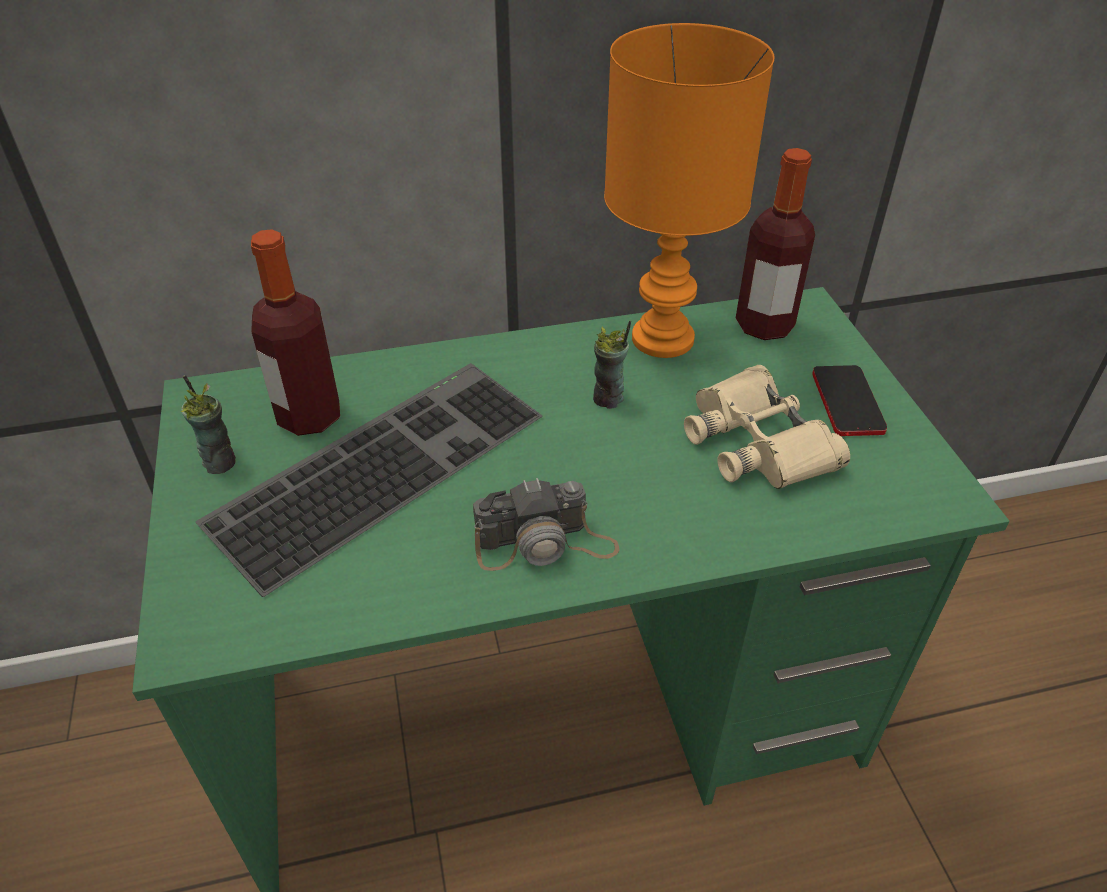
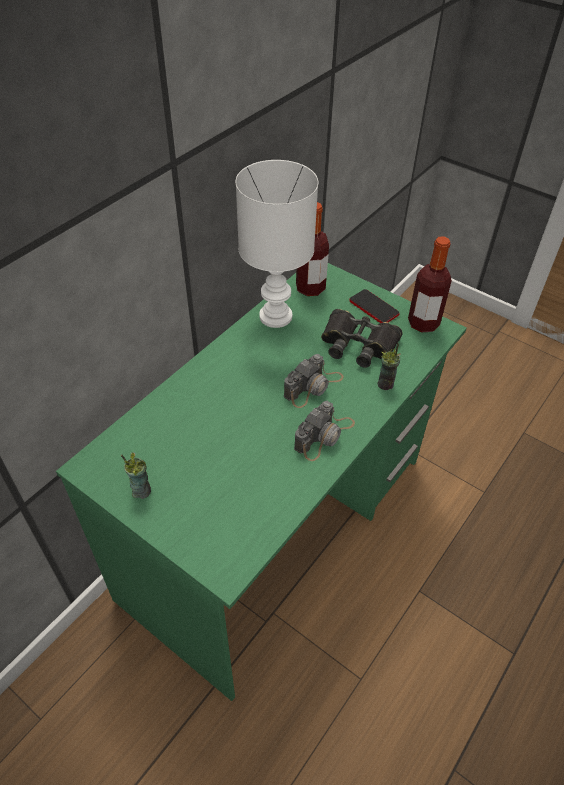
camera: 40 degrees left, 5 degrees up
keyboard [195,363,543,597] -> none
bottle [251,229,340,436] -> bottle moved to [408,236,452,332]
cup [593,320,631,409] -> cup moved to [378,343,401,390]
orange table lamp [604,23,775,358] -> white table lamp [236,160,318,328]
beige binoculars [684,365,850,489] -> black binoculars [321,309,403,368]
none -> camera [284,354,344,408]

